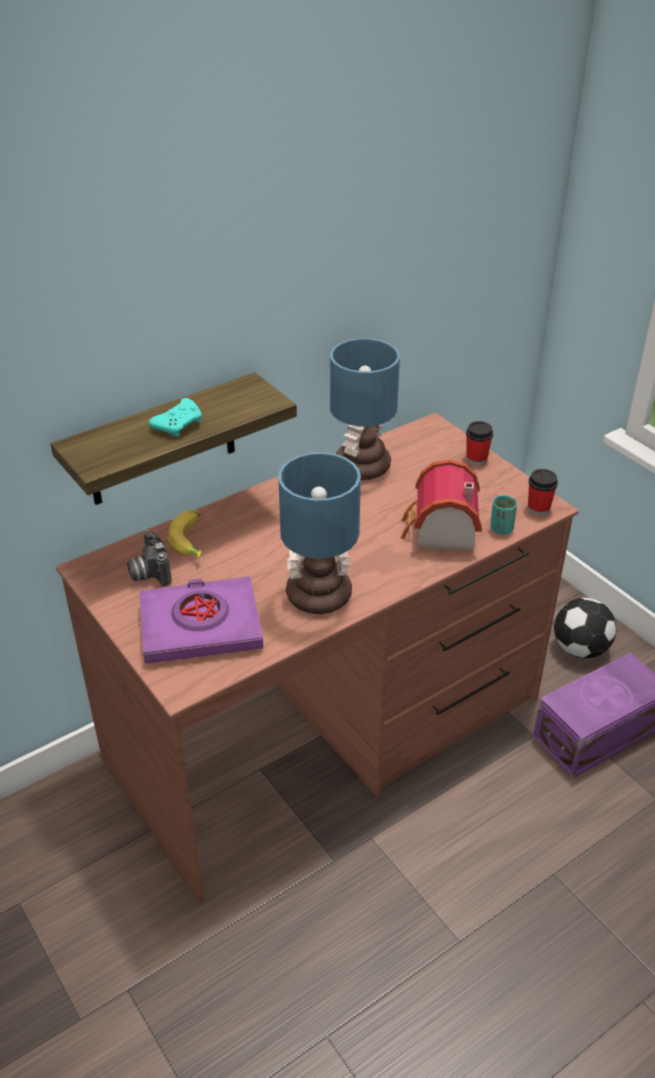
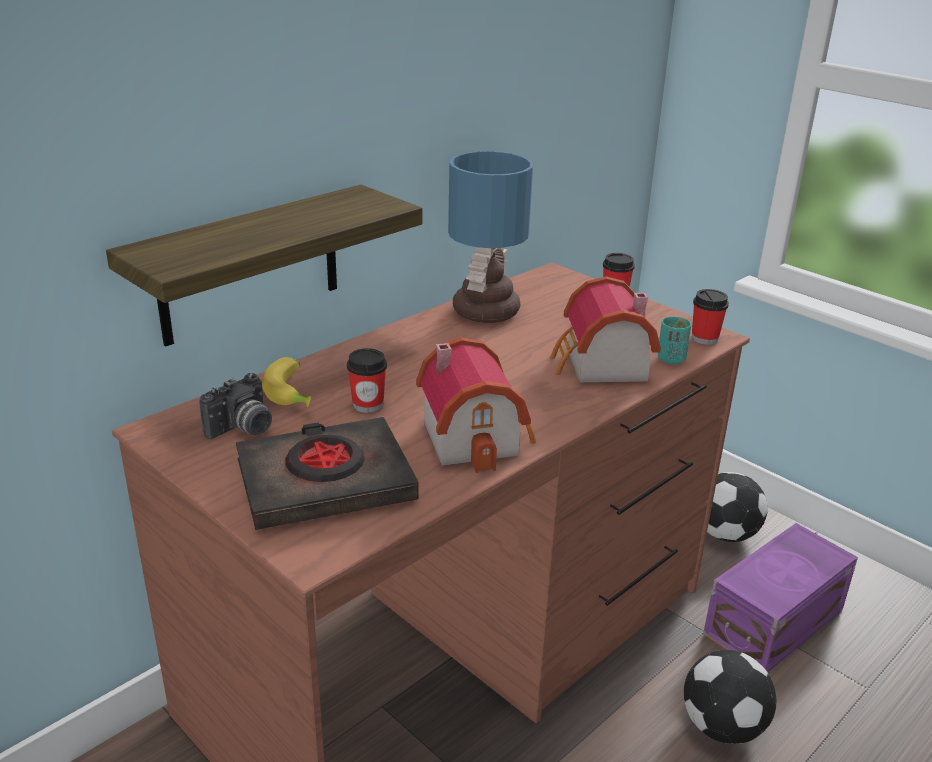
camera: 10 degrees left, 10 degrees down
camera [127,531,172,586] -> camera turned 105 degrees counterclockwise [199,373,272,439]
purple book [139,576,263,664] -> black book [236,417,419,530]
turquoise game controller [149,398,202,437] -> none
table lamp [278,452,361,614] -> toy house [416,337,536,473]
none -> cup [347,348,387,413]
none -> football [684,650,777,744]

